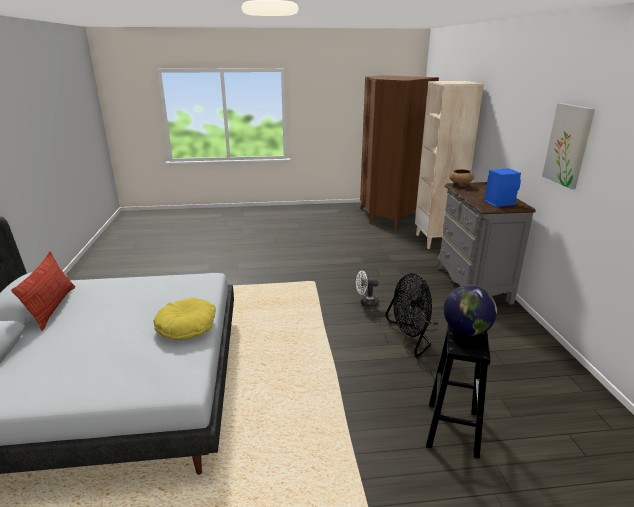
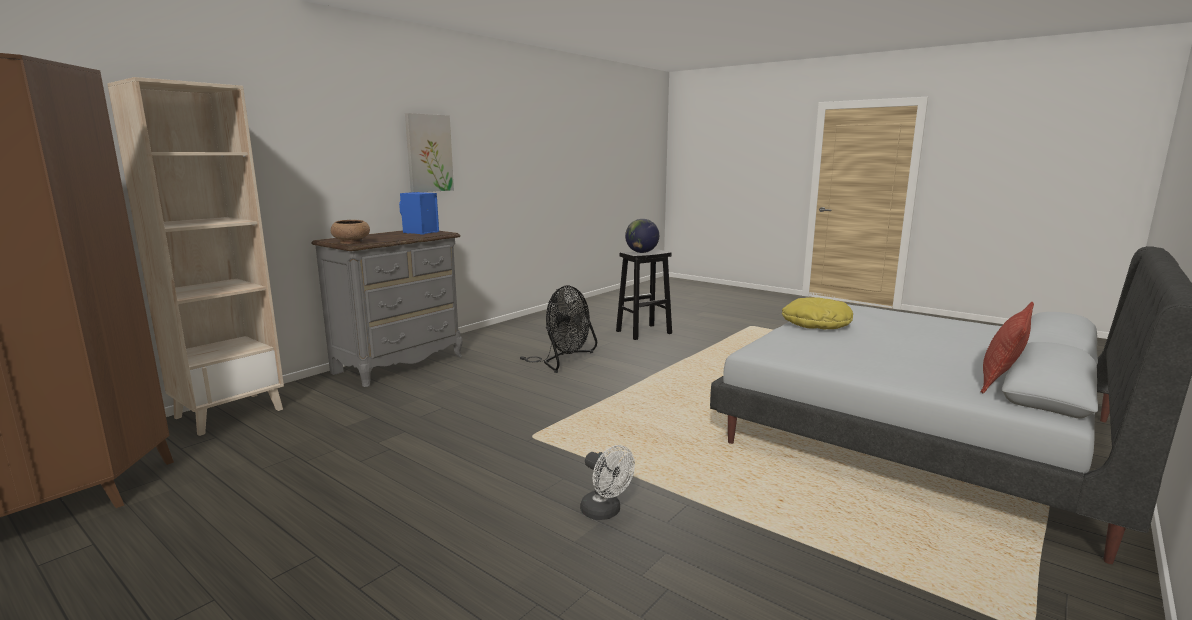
camera: 135 degrees left, 10 degrees down
white fan [356,271,379,307] -> white fan moved to [580,445,635,520]

